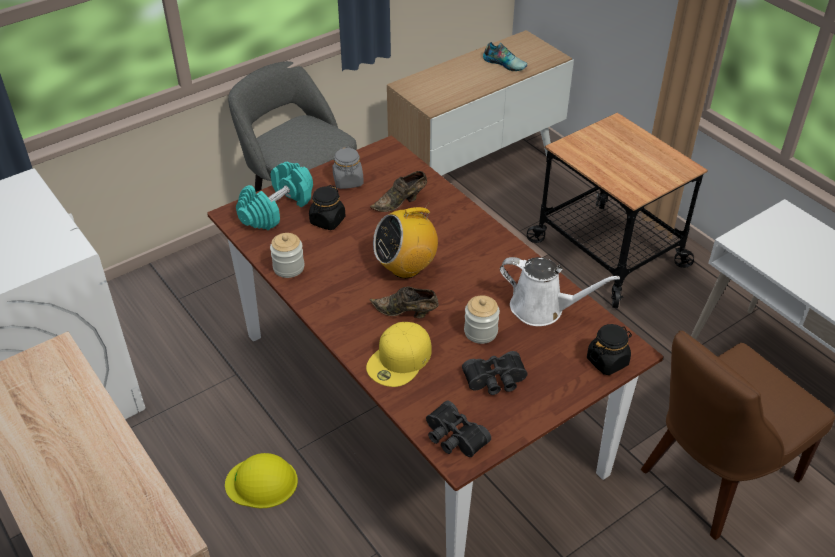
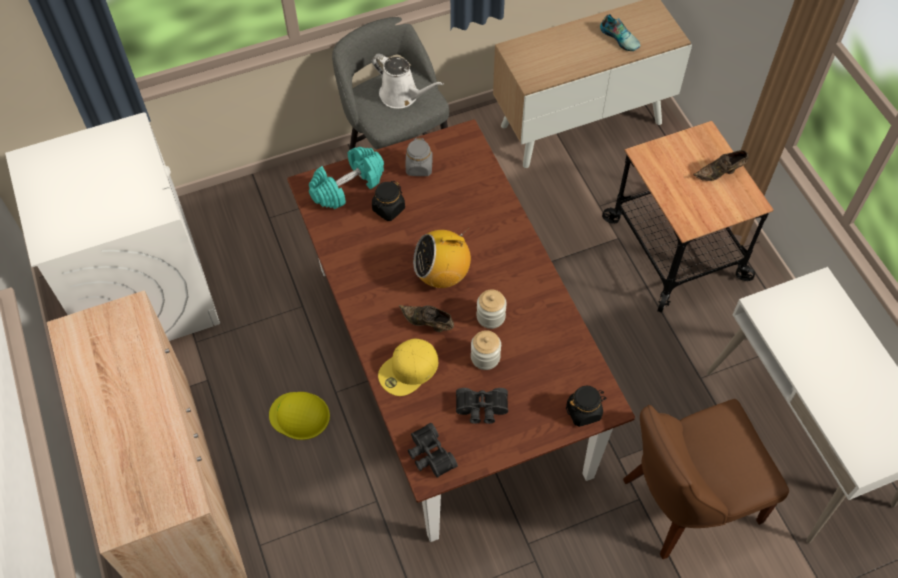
camera: 15 degrees right, 15 degrees up
jar [270,233,304,278] -> jar moved to [477,290,507,329]
brown shoe [370,171,427,212] -> brown shoe moved to [693,150,749,181]
white watering can [500,257,620,326] -> white watering can moved to [371,53,444,109]

